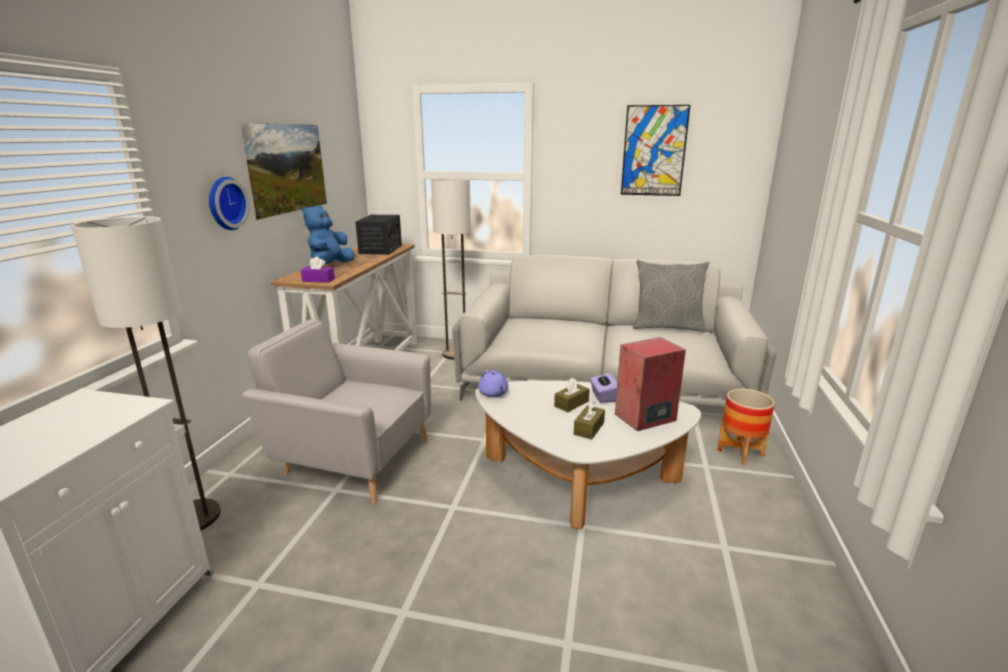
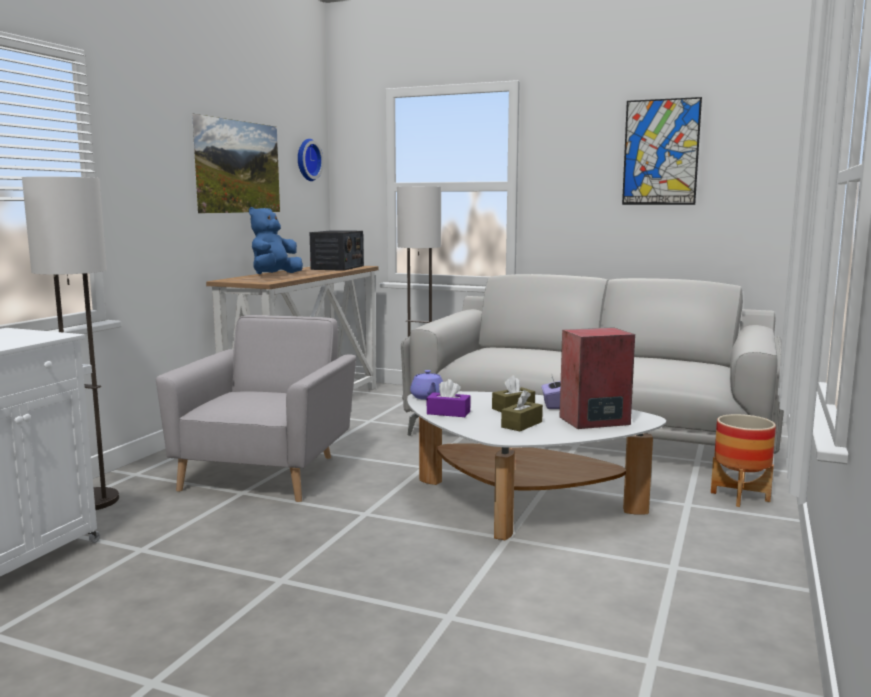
camera: 10 degrees right, 10 degrees down
wall clock [209,177,250,230] -> wall clock moved to [298,139,323,181]
grey armchair [242,320,431,504] -> grey armchair turned 75 degrees clockwise [156,315,356,502]
purple tissue box [301,256,335,283] -> purple tissue box moved to [427,379,470,417]
grey pillow [633,260,709,332] -> none

